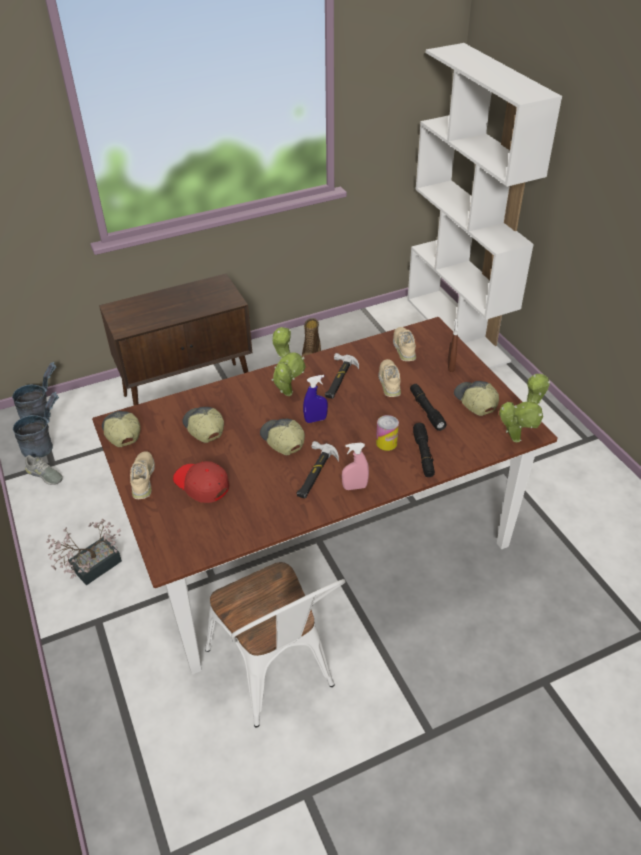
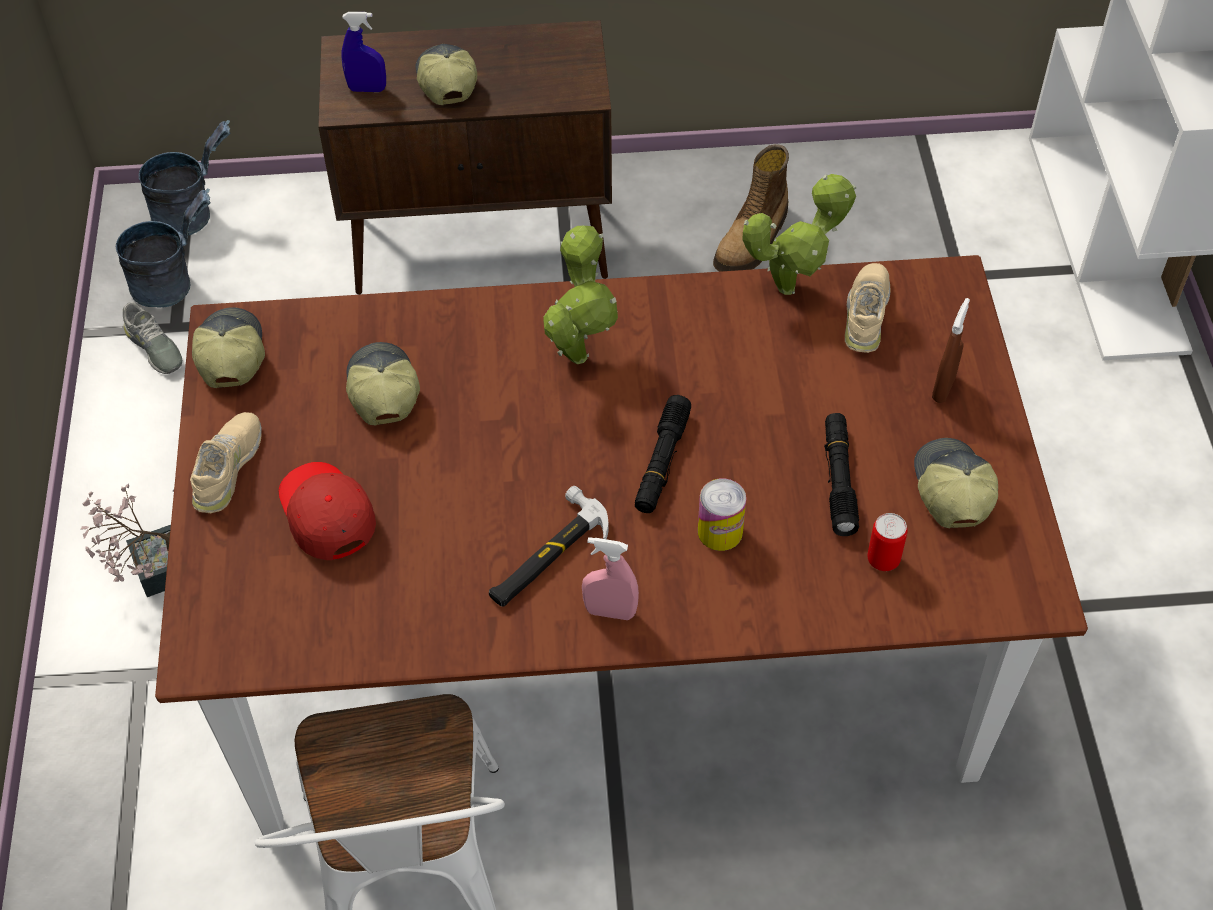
camera: 20 degrees right, 10 degrees up
cap [260,419,305,455] -> cap moved to [415,44,477,105]
blue spray bottle [303,375,328,423] -> blue spray bottle moved to [342,12,386,92]
hammer [325,353,359,398] -> none
beige shoe [378,359,401,397] -> none
black flashlight [413,423,435,477] -> black flashlight moved to [635,395,691,513]
potted plant [499,374,550,443] -> potted plant moved to [743,174,856,295]
none -> can [867,513,907,571]

